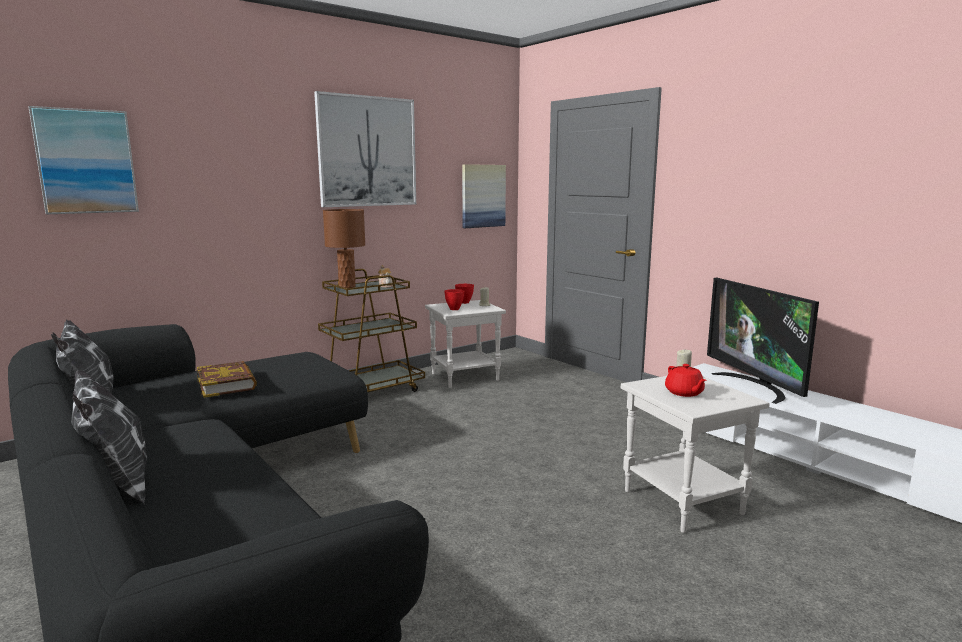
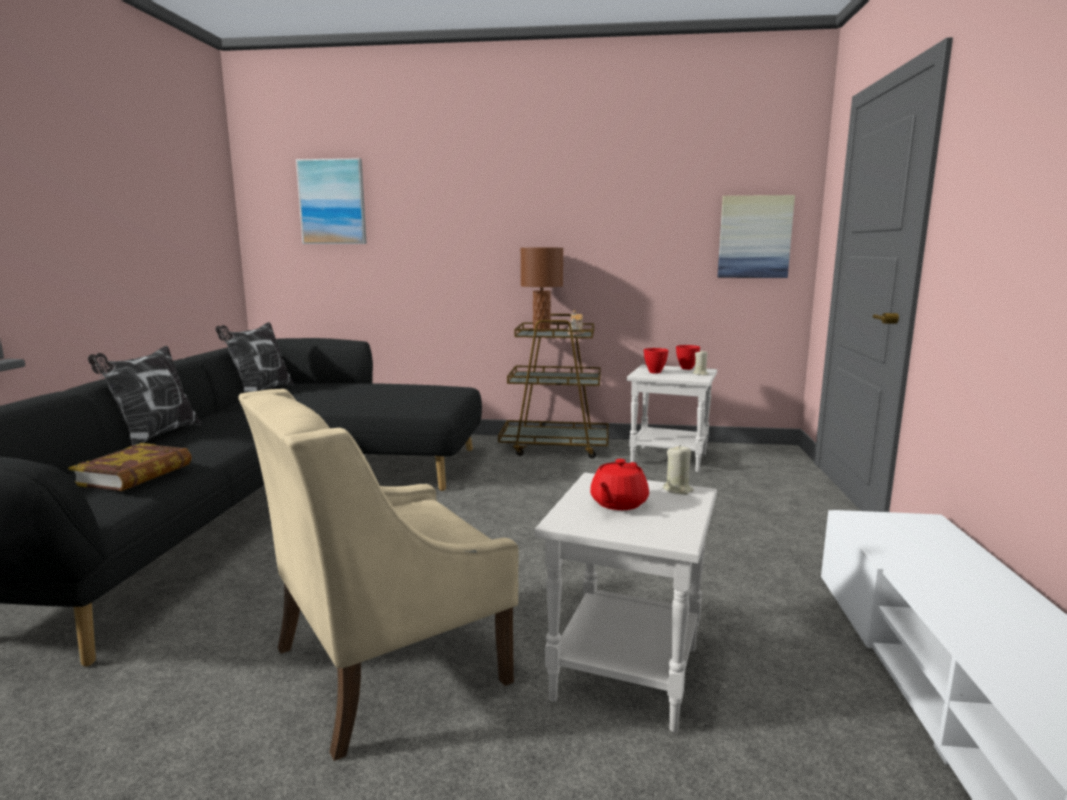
camera: 45 degrees right, 0 degrees up
book [197,361,257,398] -> book moved to [68,443,192,491]
picture [314,91,416,207] -> none
television [707,278,819,404] -> none
none -> beige armchair [239,389,519,761]

